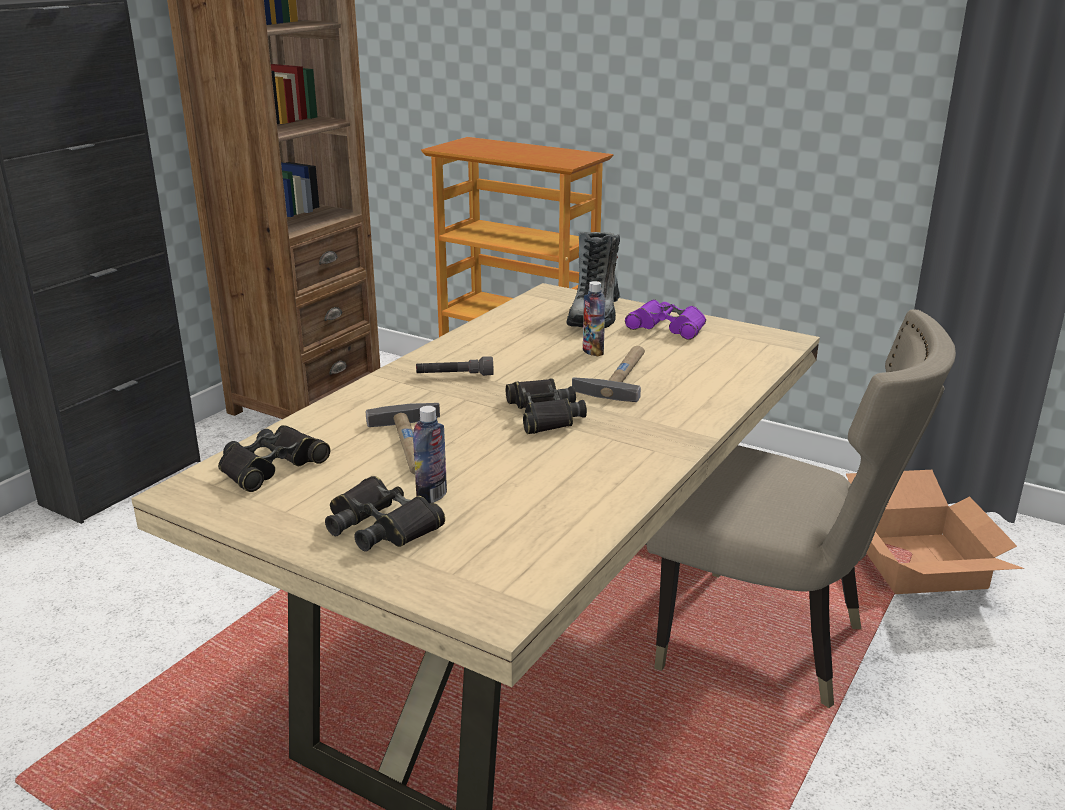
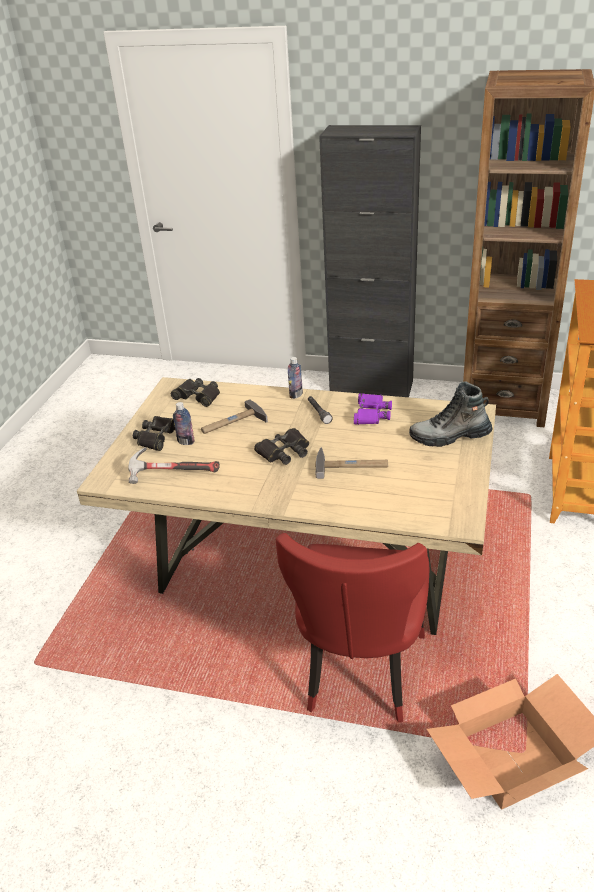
camera: 75 degrees right, 10 degrees up
bottle [583,281,605,357] -> bottle moved to [288,357,303,399]
purple binoculars [625,299,706,340] -> purple binoculars moved to [354,393,392,425]
beige chair [646,310,956,708] -> red chair [275,533,429,723]
none -> hammer [128,447,220,484]

